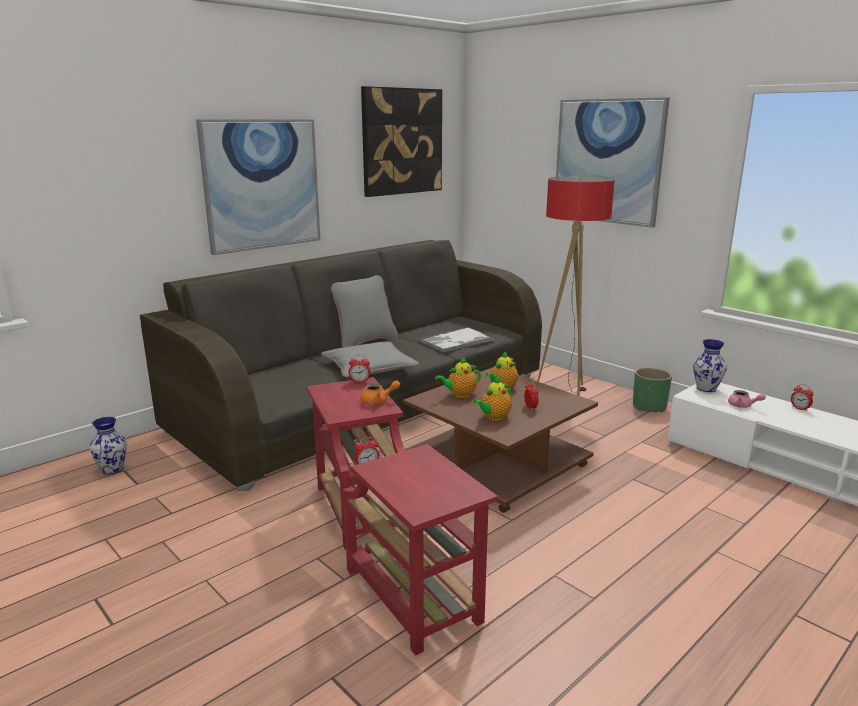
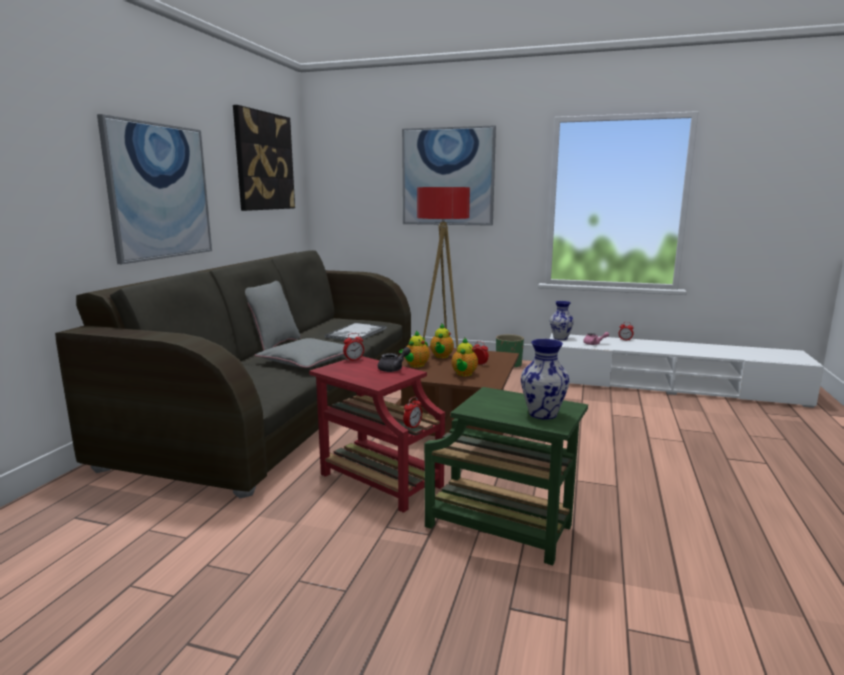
camera: 30 degrees left, 5 degrees down
vase [90,417,127,474] -> vase moved to [521,339,570,420]
red side table [343,444,498,656] -> green side table [424,387,588,566]
orange teapot [361,380,400,405] -> grey teapot [378,347,411,372]

